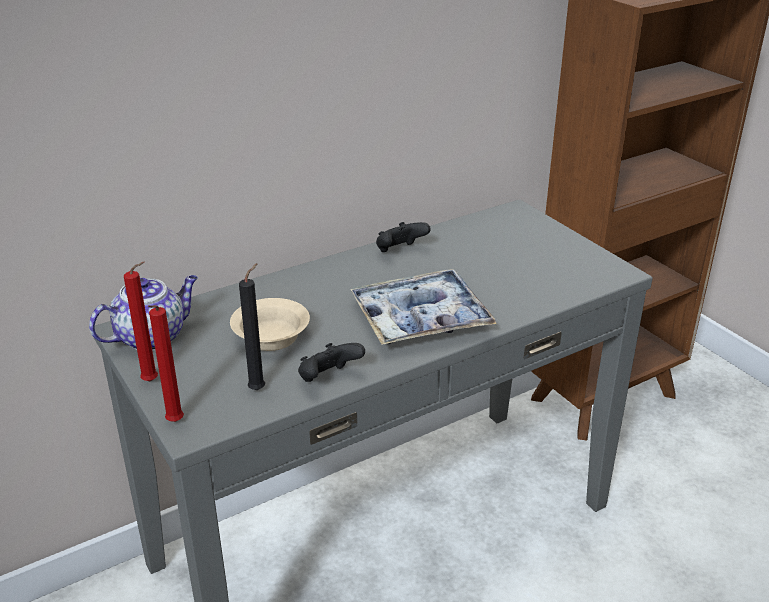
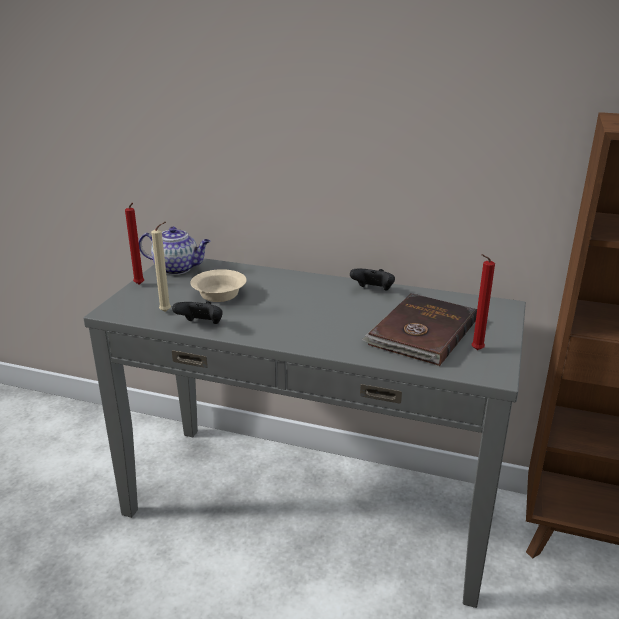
camera: 50 degrees right, 5 degrees down
red candle [148,305,184,422] -> red candle moved to [471,254,495,350]
black candle [239,263,265,390] -> beige candle [151,222,171,312]
tray [350,269,497,345] -> none
none -> brown book [362,293,477,366]

